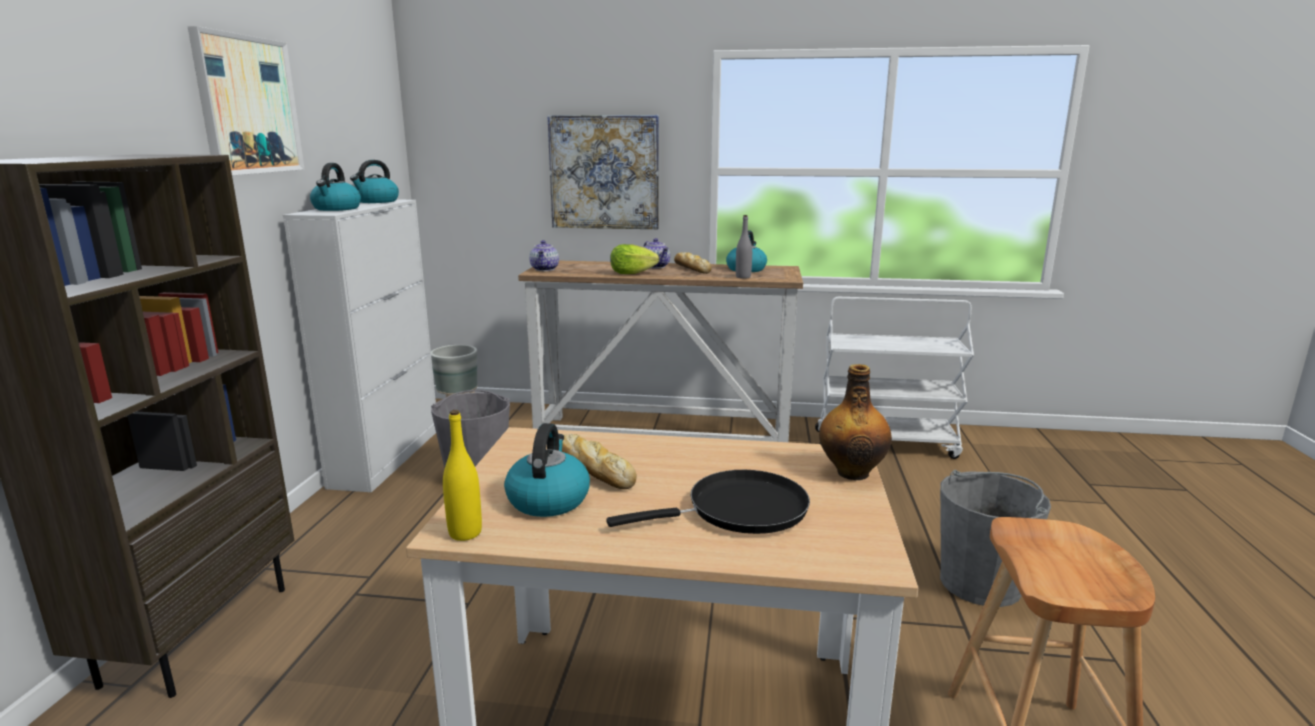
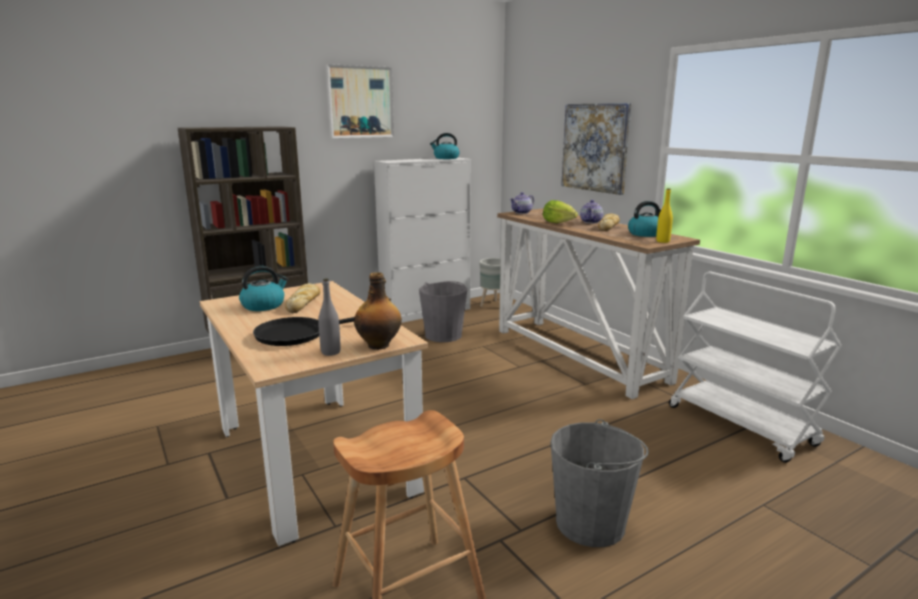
camera: 50 degrees right, 0 degrees up
kettle [310,163,361,211] -> none
yellow bottle [443,410,482,541] -> yellow bottle moved to [656,188,673,243]
black frying pan [606,470,810,534] -> black frying pan turned 120 degrees clockwise [253,317,355,346]
grey bottle [736,215,752,279] -> grey bottle moved to [318,279,340,356]

